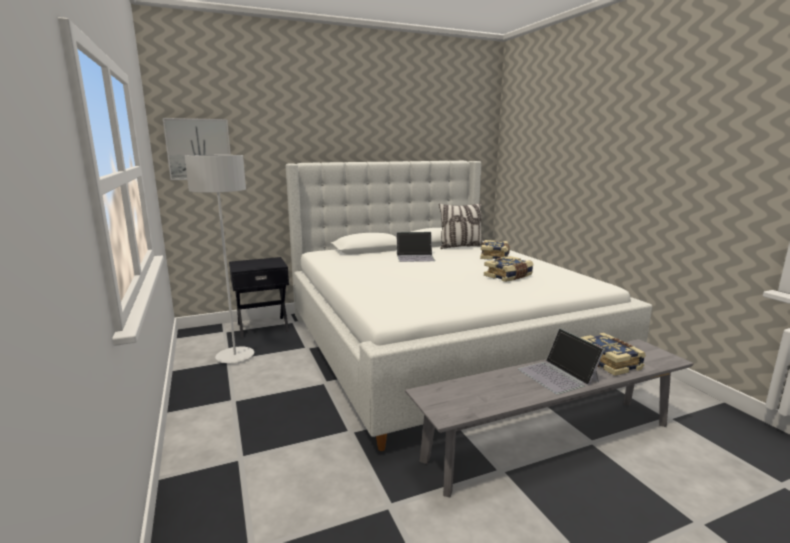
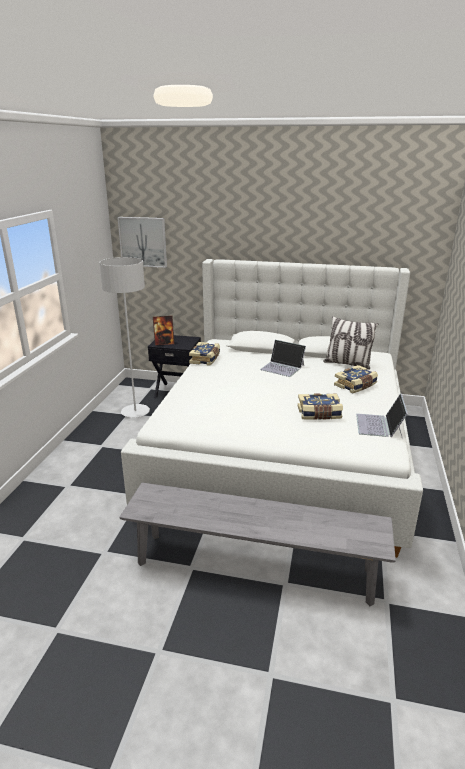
camera: 35 degrees right, 10 degrees up
laptop [518,328,605,394] -> laptop moved to [356,393,408,437]
book [580,333,646,376] -> book moved to [189,342,220,366]
none -> picture frame [153,316,174,346]

